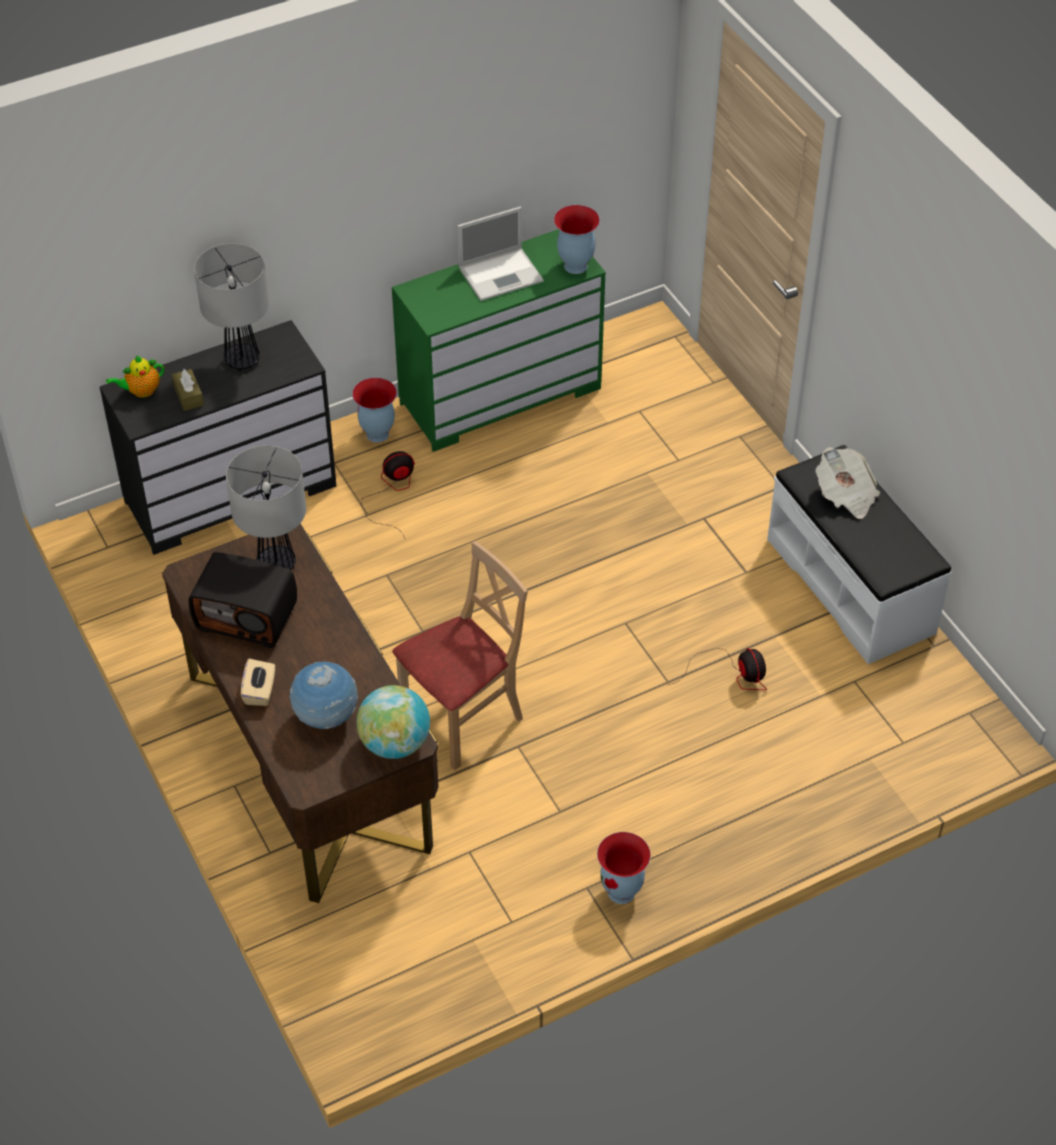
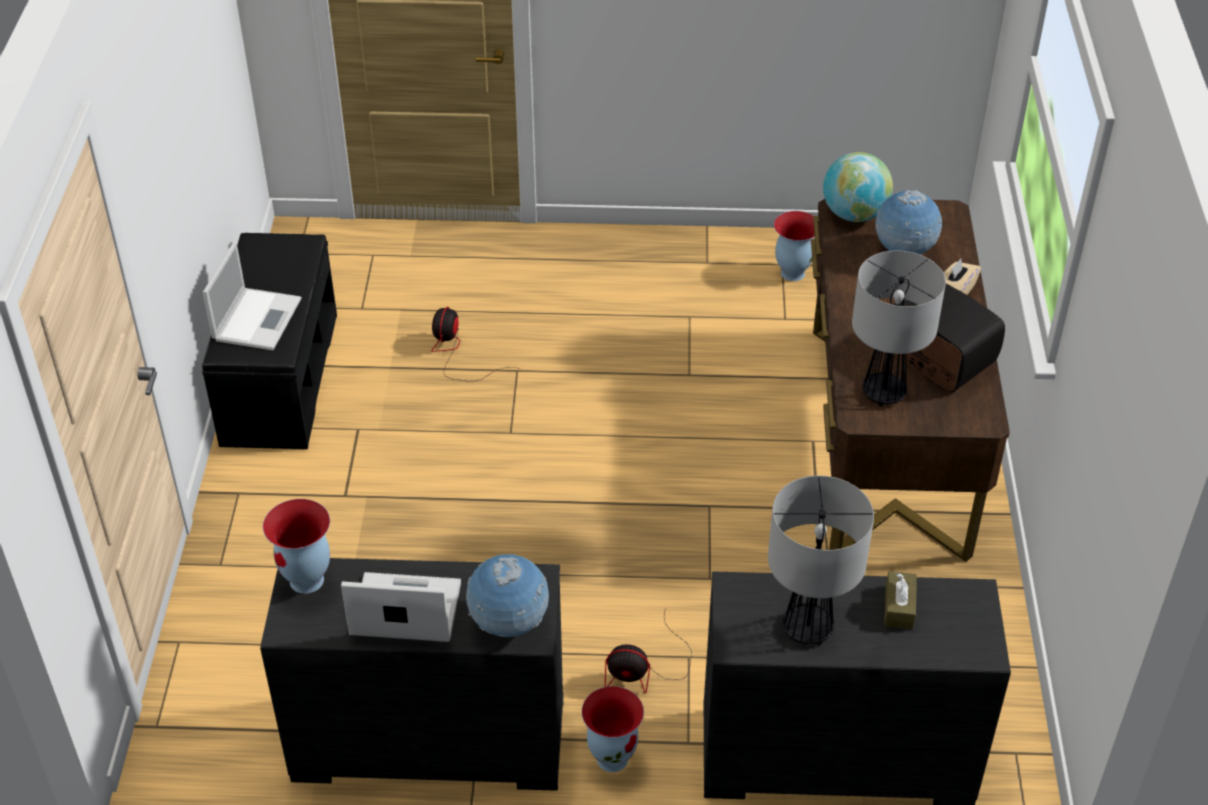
camera: 150 degrees left, 5 degrees down
teapot [106,356,164,397] -> none
green dresser [392,229,606,452] -> black dresser [260,558,564,791]
beige chair [392,541,528,770] -> none
vase [597,832,651,904] -> vase moved to [774,211,815,281]
white bench [767,445,951,664] -> black bench [202,233,337,449]
newspaper [816,447,880,519] -> laptop [203,241,302,351]
none -> globe [466,554,549,637]

